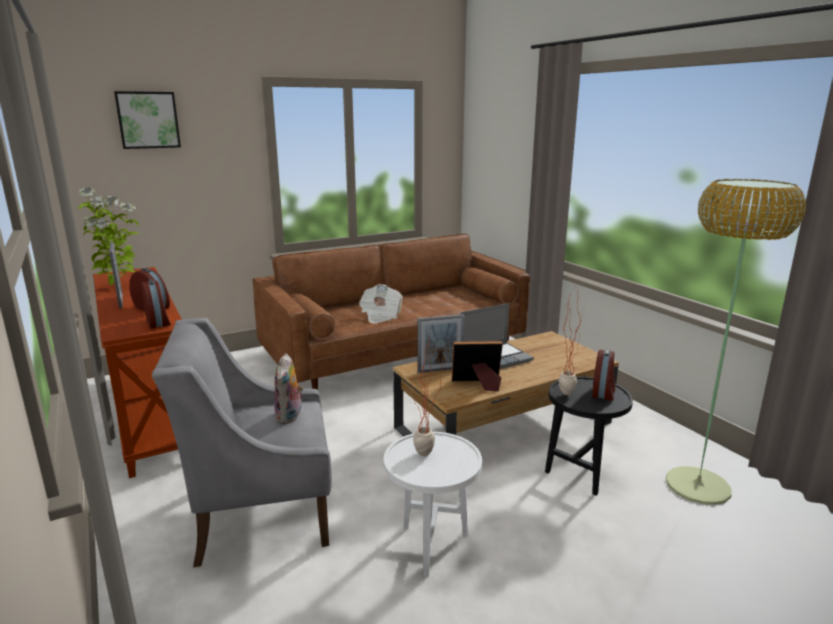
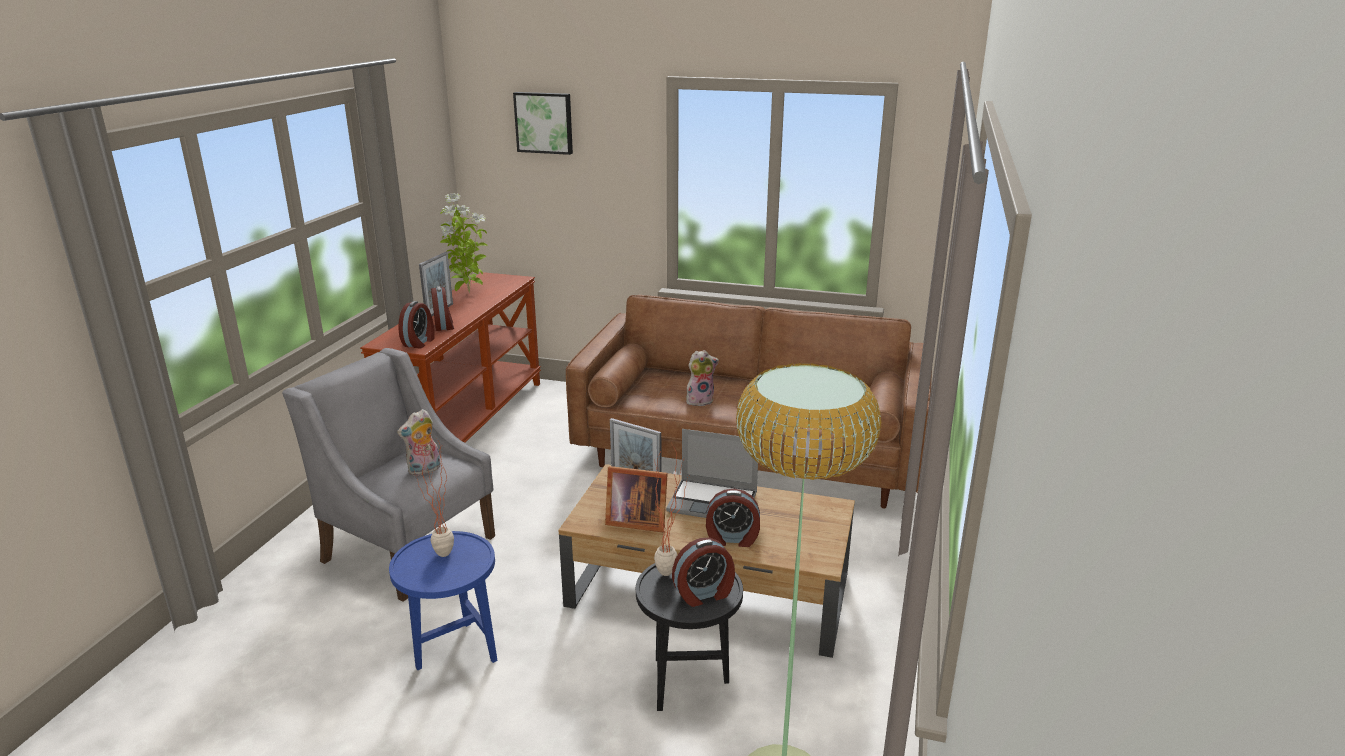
camera: 45 degrees right, 5 degrees up
newspaper [359,284,403,324] -> plush toy [686,350,719,406]
white side table [384,432,482,577] -> blue side table [389,531,498,670]
picture frame [452,341,503,391] -> picture frame turned 150 degrees clockwise [605,466,668,532]
none -> alarm clock [706,489,760,547]

